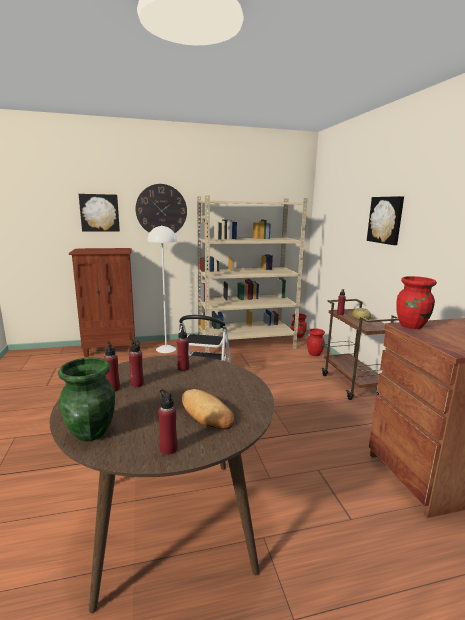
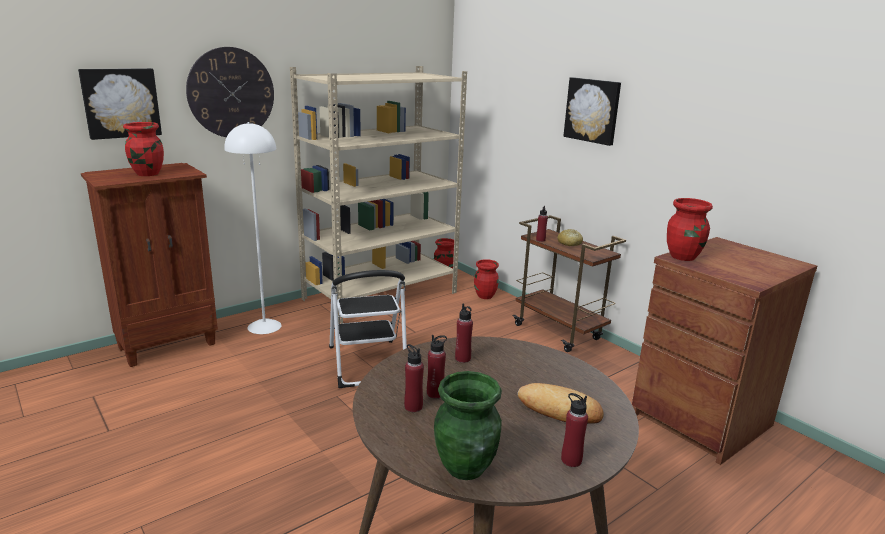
camera: 25 degrees left, 5 degrees up
none -> red vase [123,122,164,176]

